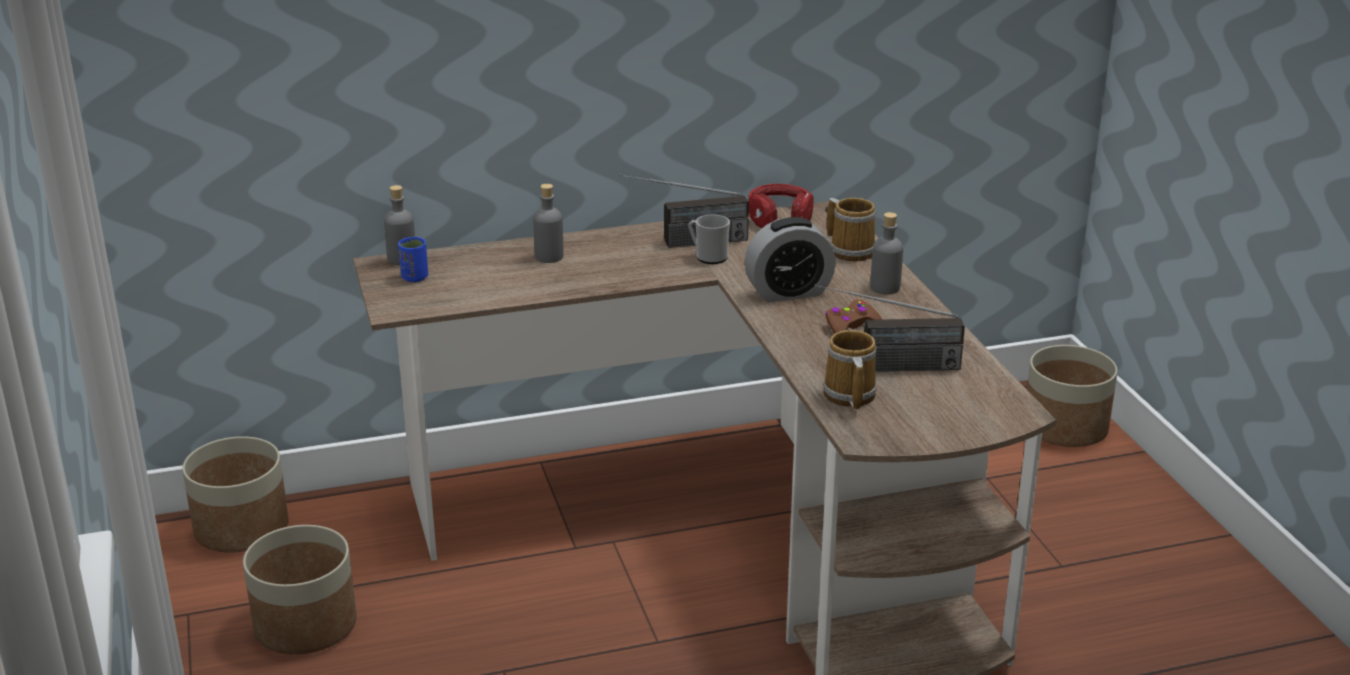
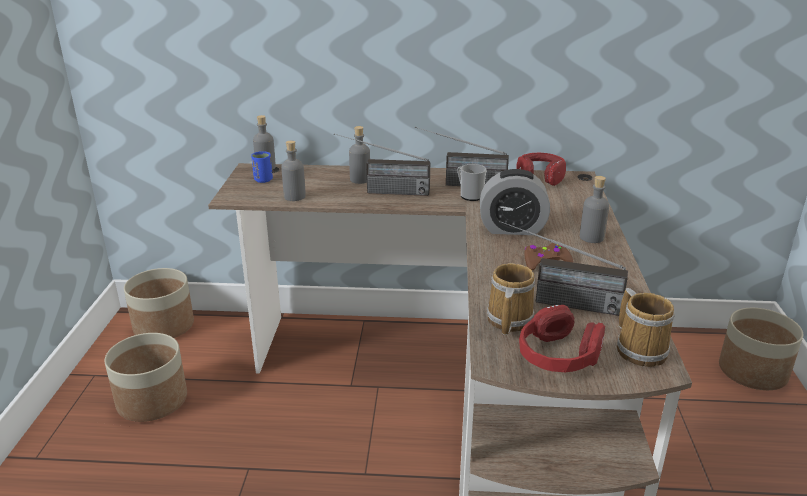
camera: 20 degrees right, 0 degrees up
mug [827,198,876,261] -> mug moved to [617,288,675,367]
none -> grey bottle [281,140,306,201]
none -> radio [334,133,430,196]
none -> red headphones [519,305,605,372]

